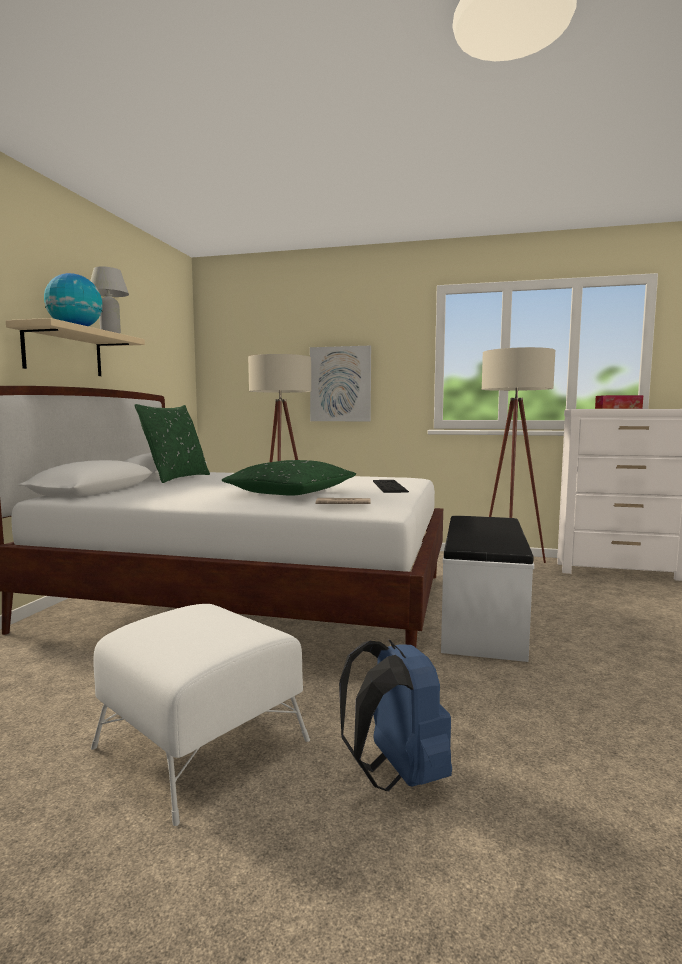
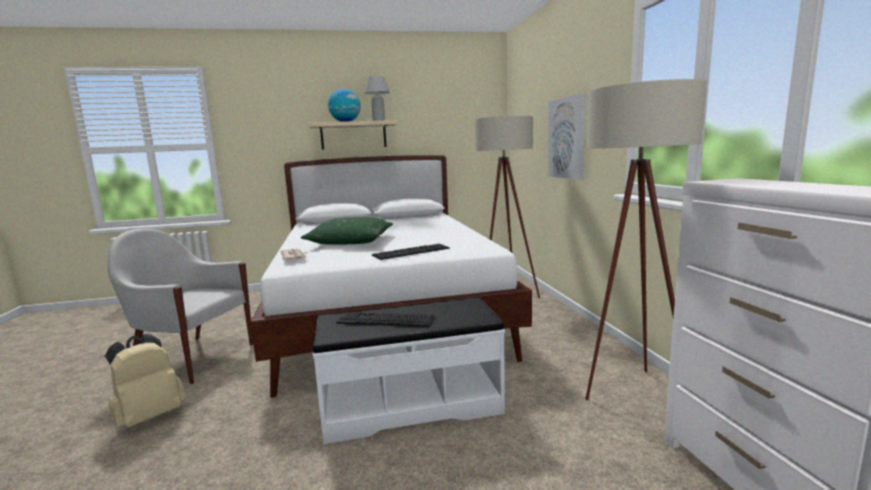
camera: 65 degrees right, 5 degrees up
white ottoman [91,604,310,826] -> white armchair [108,229,253,384]
green pillow [134,404,210,483] -> none
blue backpack [339,640,452,791] -> beige backpack [105,334,186,428]
tissue box [595,395,643,409] -> none
none -> keyboard [336,312,435,327]

